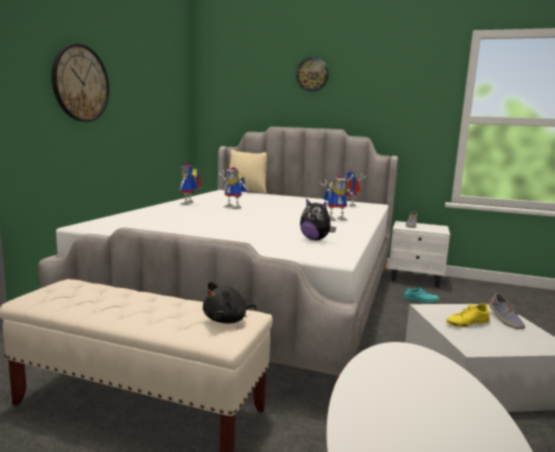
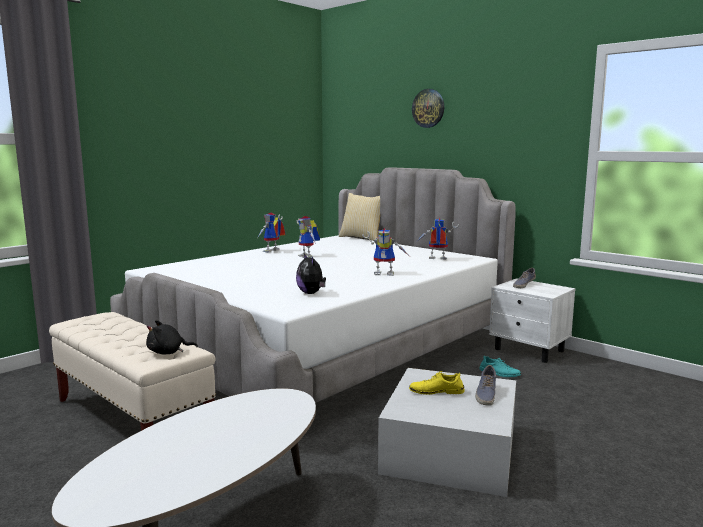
camera: 25 degrees right, 0 degrees up
wall clock [52,44,109,122] -> none

